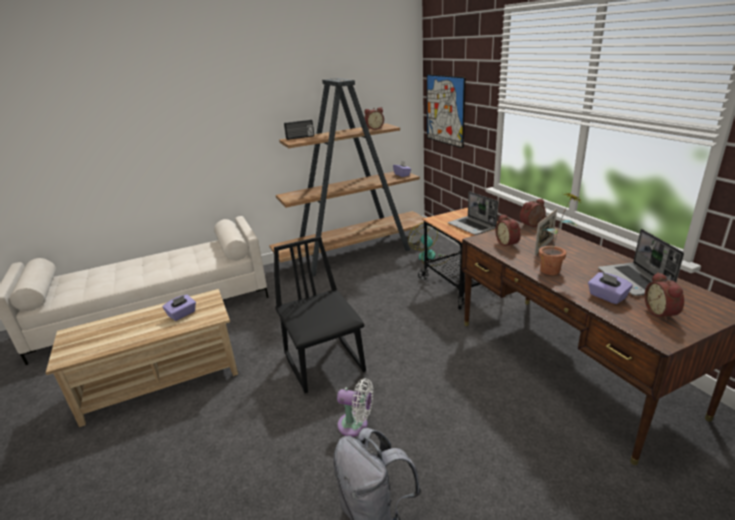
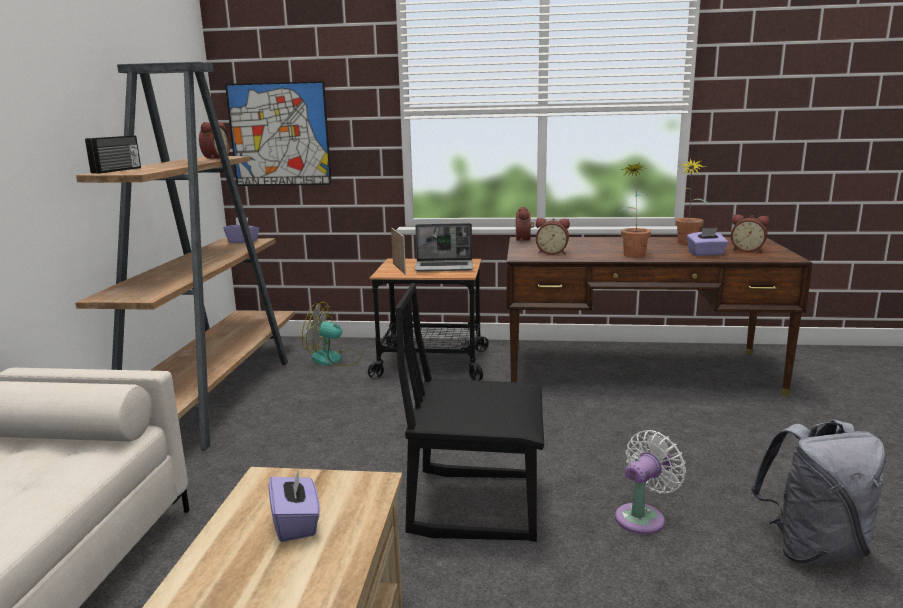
camera: 60 degrees left, 10 degrees down
picture frame [534,209,557,255] -> picture frame moved to [391,228,406,275]
laptop [598,229,684,296] -> potted plant [675,158,709,245]

